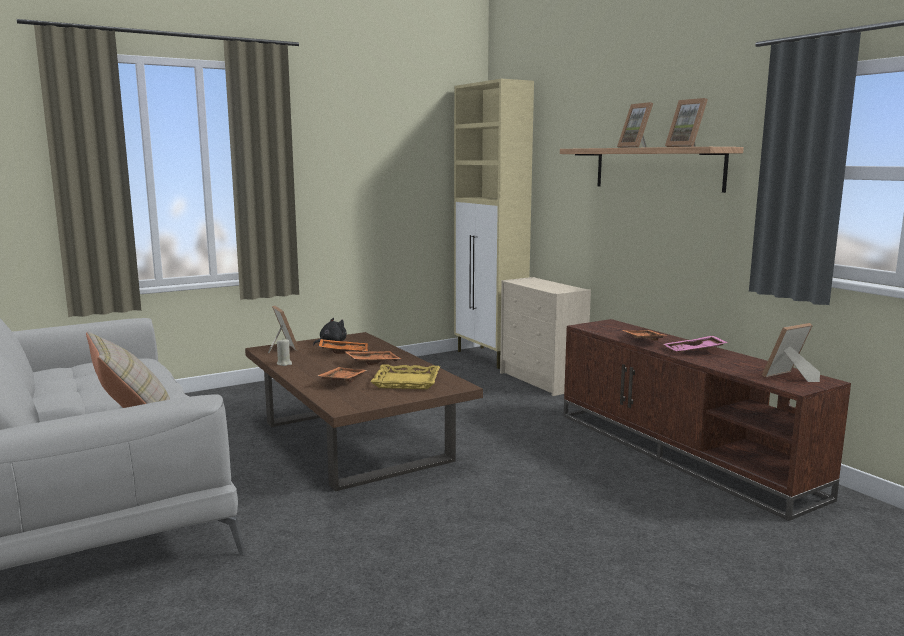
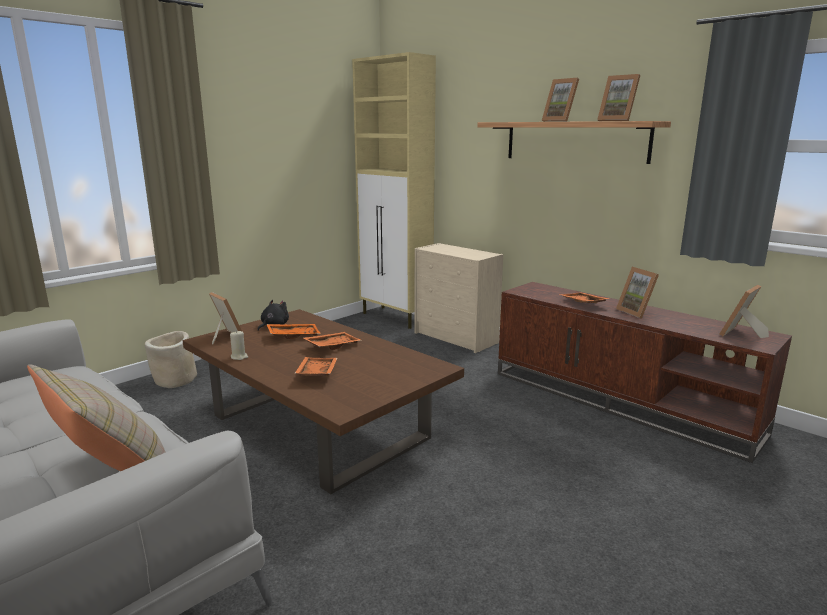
camera: 15 degrees left, 5 degrees up
yellow tray [370,364,440,389] -> none
pink tray [663,335,728,352] -> picture frame [616,267,659,319]
none -> beige planter [144,331,197,388]

